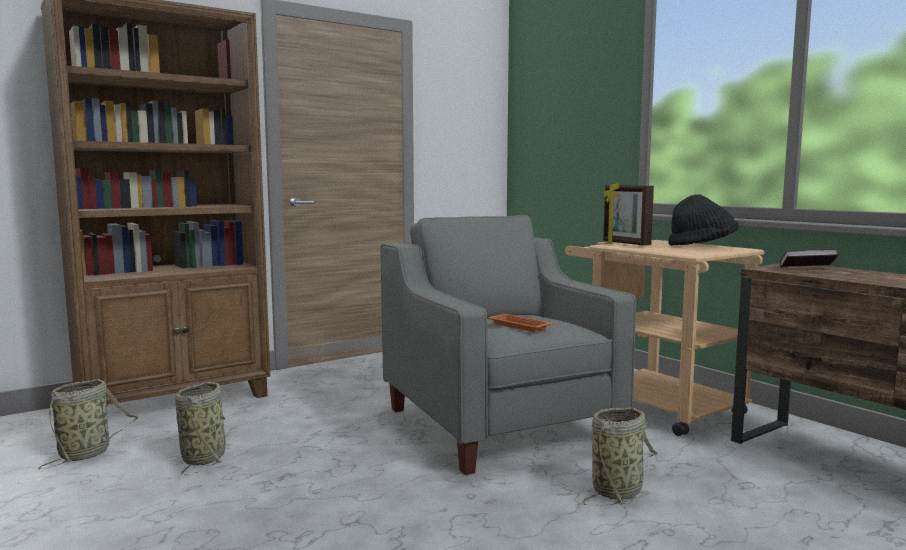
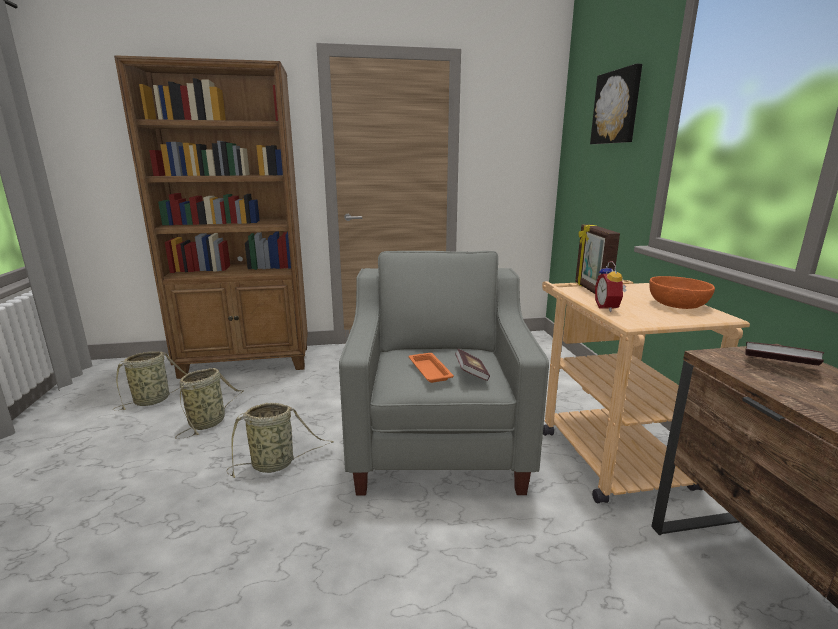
camera: 25 degrees right, 10 degrees up
basket [583,407,658,506] -> basket moved to [227,403,334,478]
black hat [668,194,739,246] -> orange bowl [649,276,715,309]
none -> book [455,348,490,381]
none -> picture [590,64,642,144]
none -> alarm clock [595,261,627,312]

